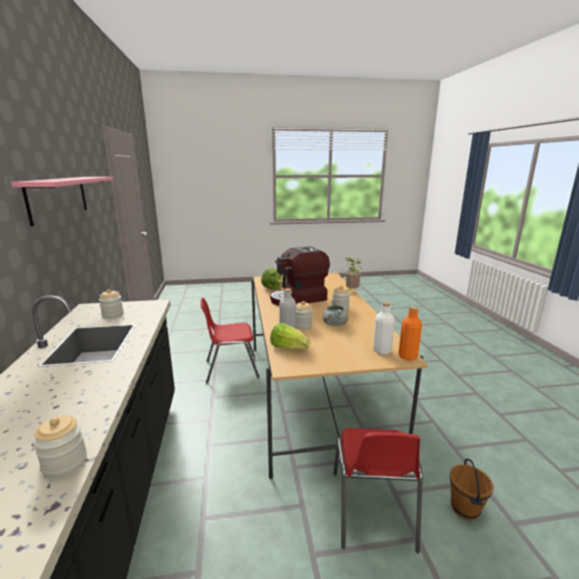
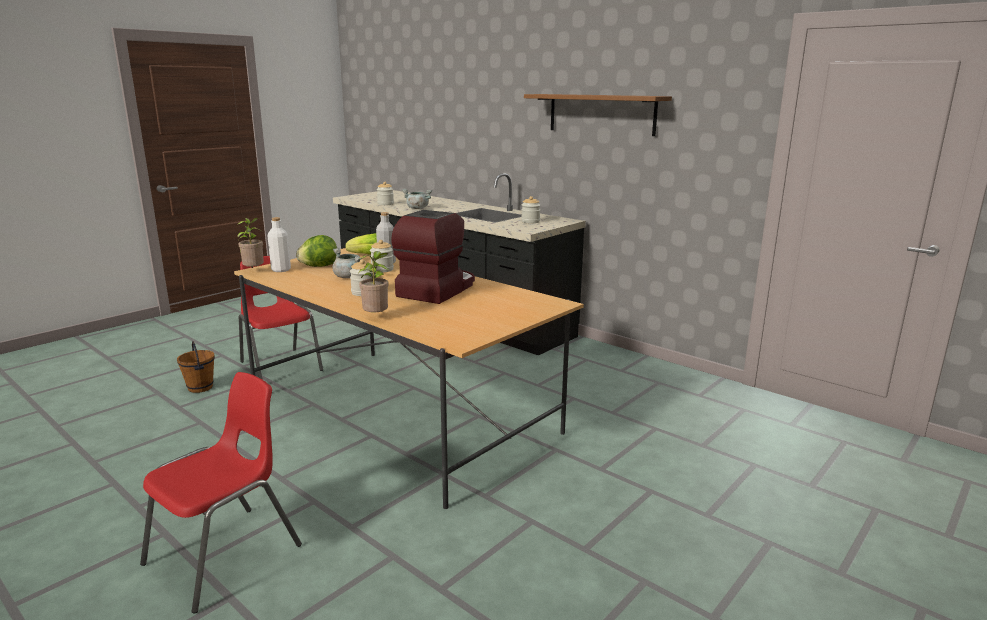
camera: 140 degrees right, 0 degrees up
pink shelf [11,177,113,226] -> brown shelf [524,94,672,136]
red chair [201,298,260,383] -> red chair moved to [140,372,302,614]
lettuce [261,268,287,290] -> lettuce moved to [296,235,337,267]
orange bottle [399,306,422,361] -> potted plant [237,218,264,268]
none -> grey cooking pot [402,189,432,209]

